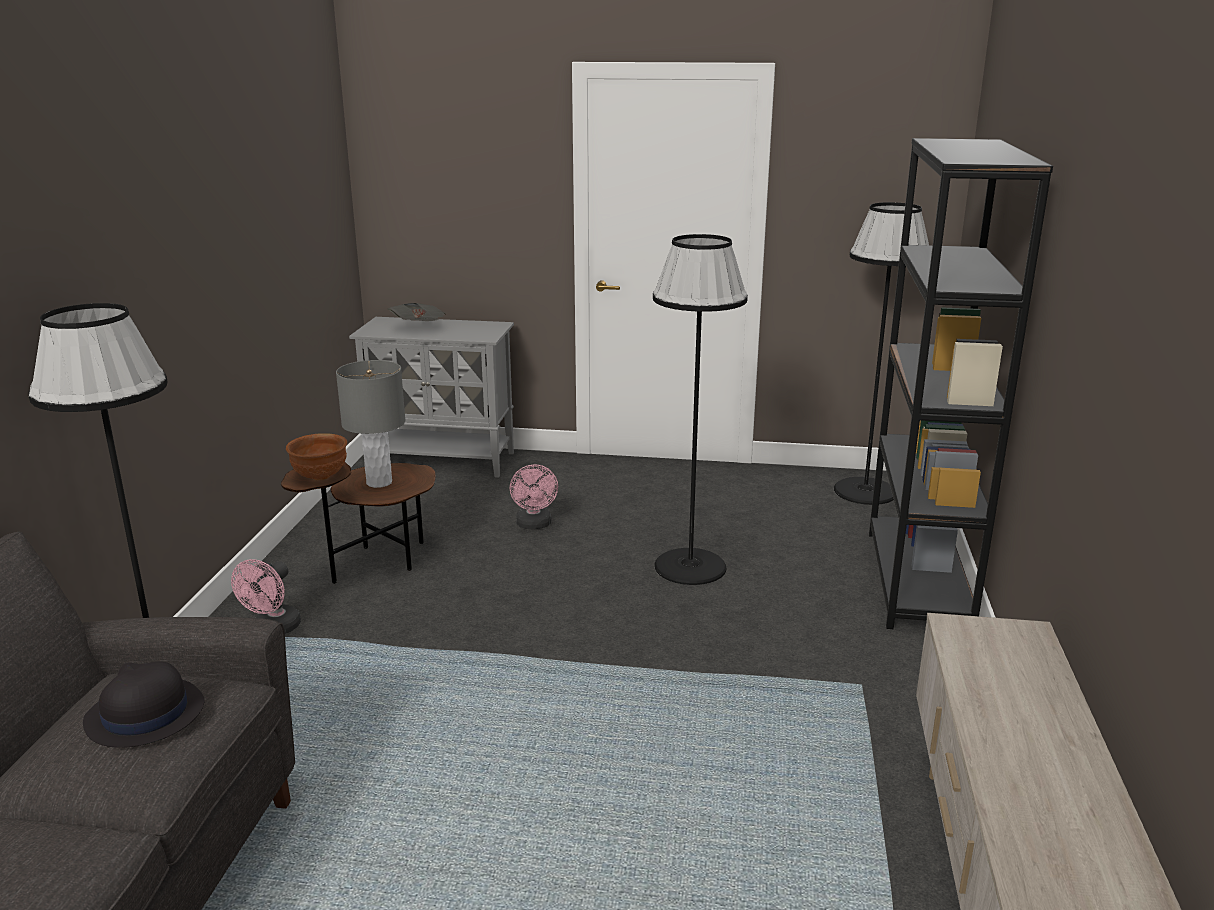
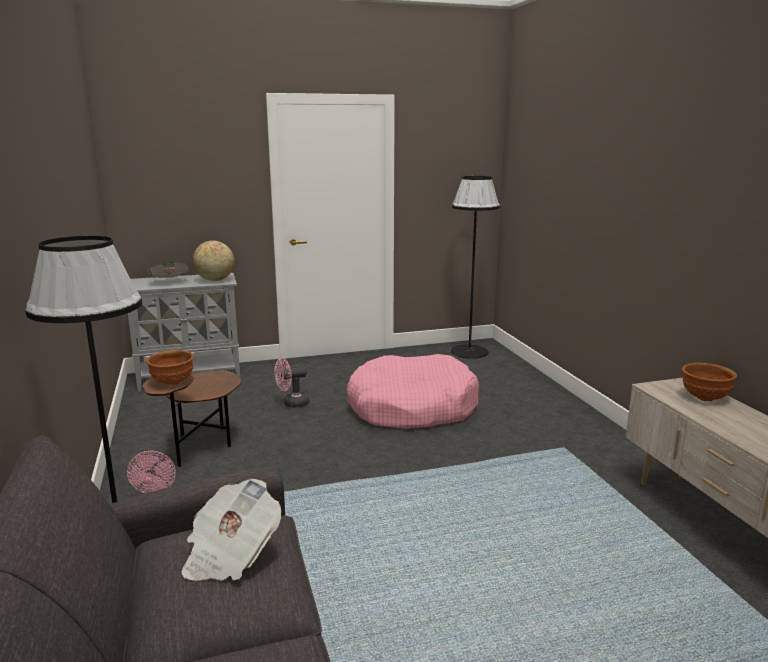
camera: 25 degrees left, 5 degrees down
black hat [83,662,205,748] -> newspaper [181,479,281,581]
grey table lamp [336,360,406,488] -> none
pink fan [510,465,558,529] -> pink fan turned 105 degrees clockwise [275,358,309,408]
black floor lamp [653,234,748,585] -> pink dog bed [347,354,479,429]
black bookcase [869,138,1053,629] -> none
none -> globe [193,241,234,281]
none -> brown bowl [682,363,737,401]

